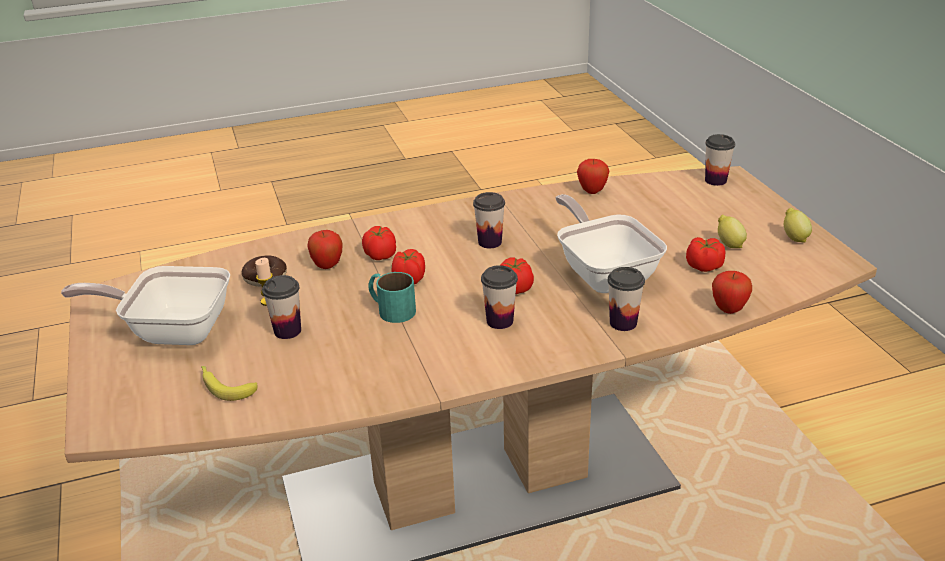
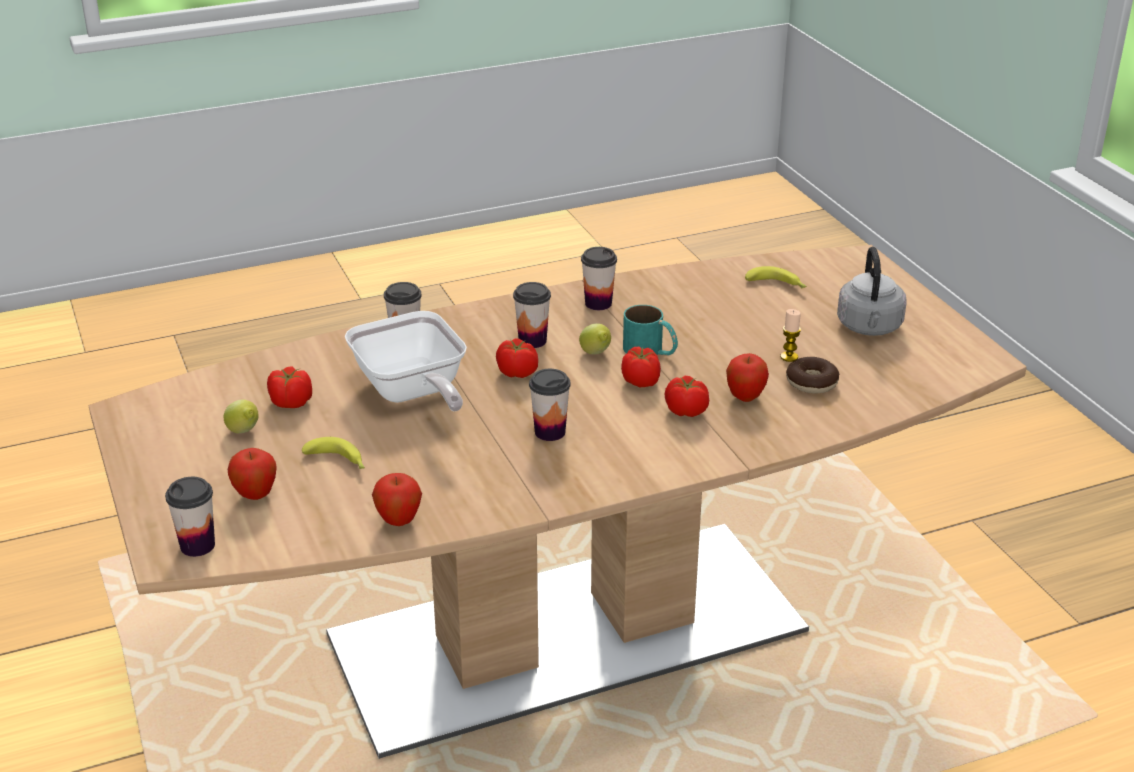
camera: 175 degrees right, 0 degrees up
frying pan [61,266,230,345] -> grey kettle [837,246,906,336]
cup [262,275,301,339] -> cup moved to [581,247,617,310]
apple [712,271,752,314] -> apple moved to [228,448,277,500]
lemon [784,208,812,242] -> lemon moved to [579,323,611,354]
none -> banana [302,437,365,469]

